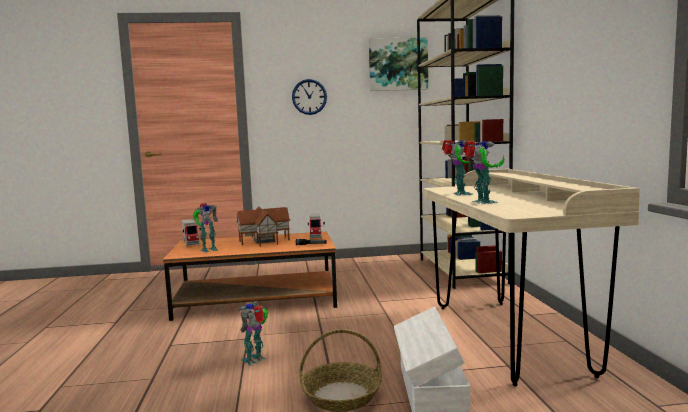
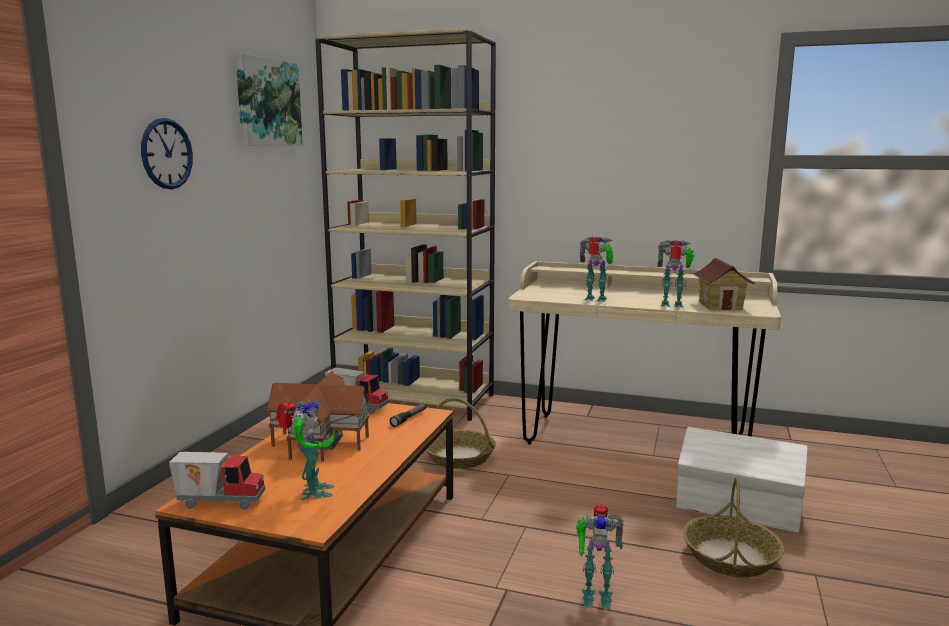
camera: 65 degrees left, 5 degrees up
toy robot [237,302,268,366] -> toy robot turned 60 degrees counterclockwise [576,503,624,610]
none -> basket [426,398,496,469]
none -> toy house [692,258,756,311]

